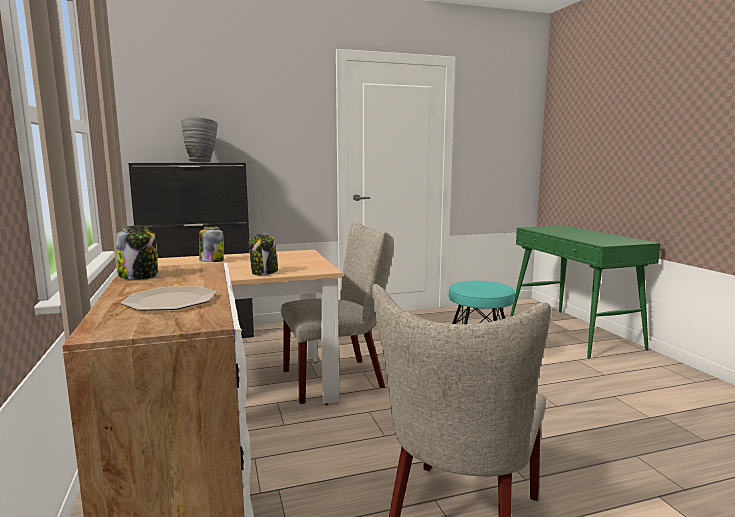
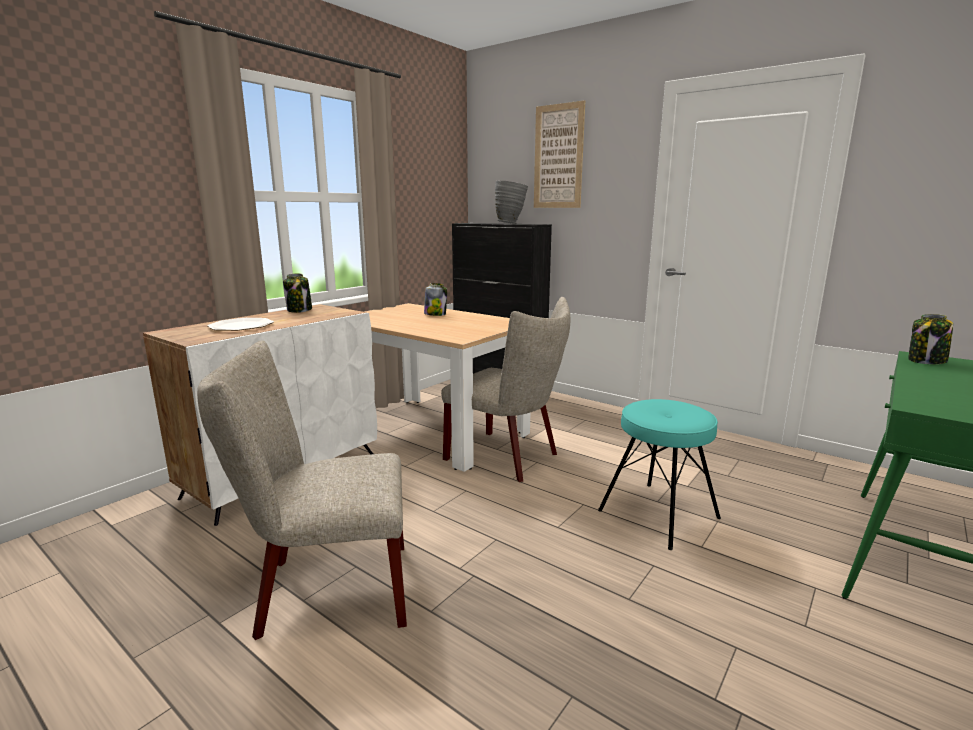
camera: 55 degrees right, 5 degrees up
jar [249,233,278,275] -> jar moved to [908,314,953,364]
none -> picture [534,100,585,208]

